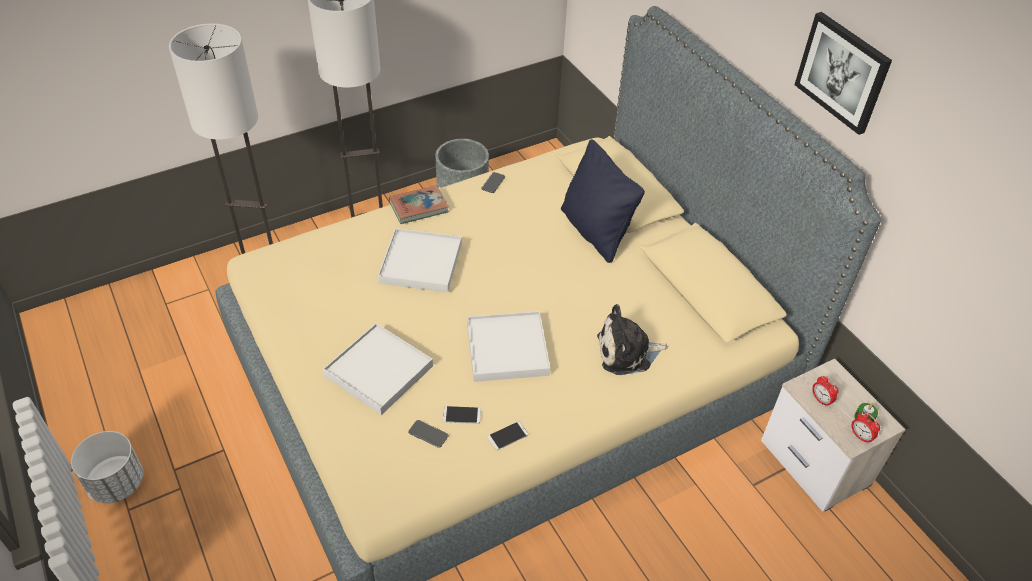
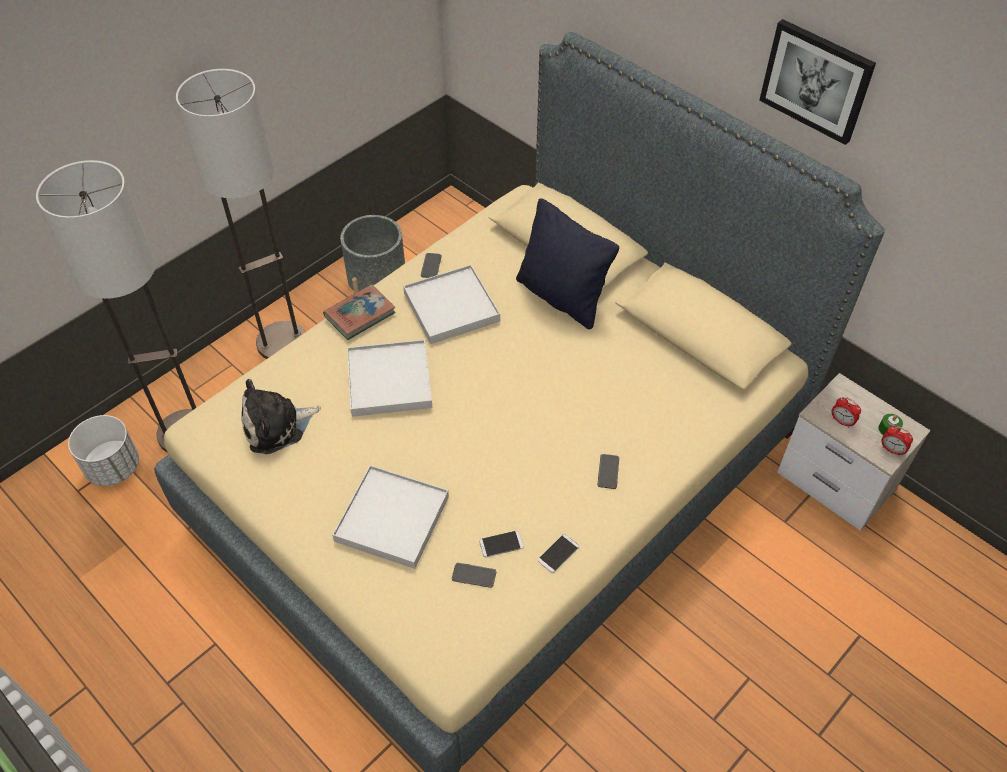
camera: 15 degrees left, 5 degrees up
white planter [71,431,143,504] -> white planter moved to [68,415,139,486]
white tray [467,311,550,382] -> white tray moved to [403,265,500,344]
plush toy [597,304,668,375] -> plush toy moved to [241,379,321,454]
none -> phone [598,454,619,489]

